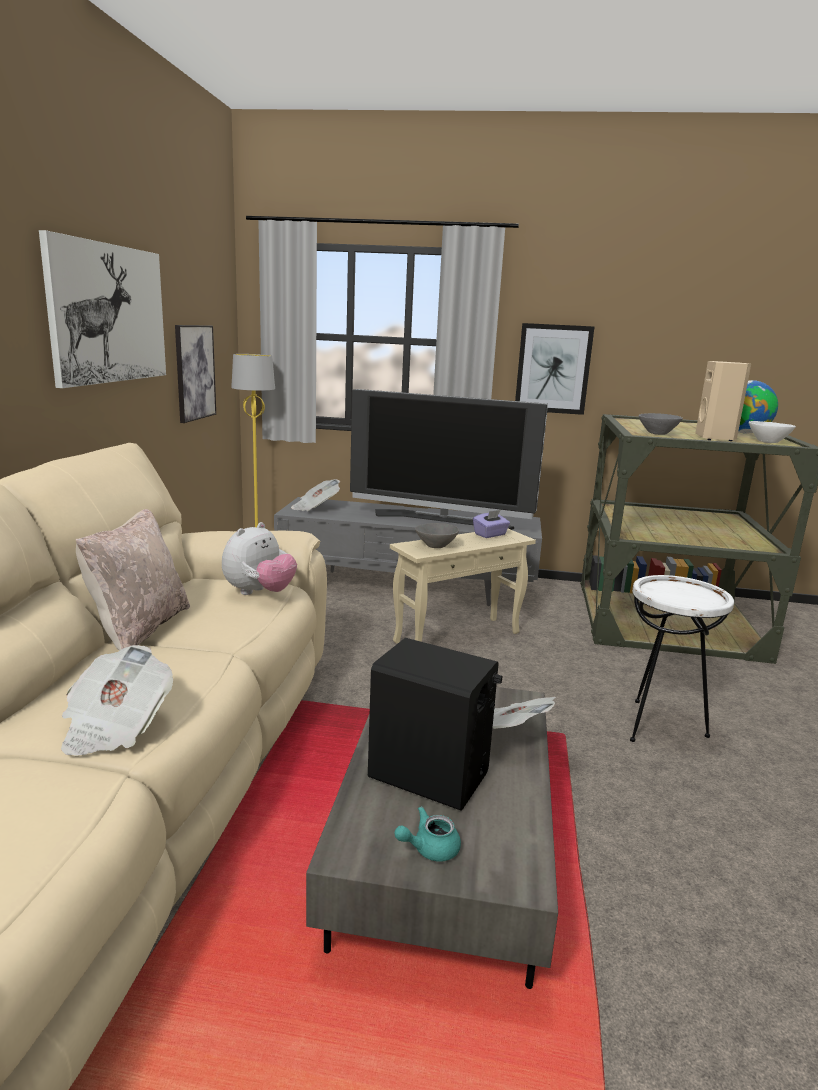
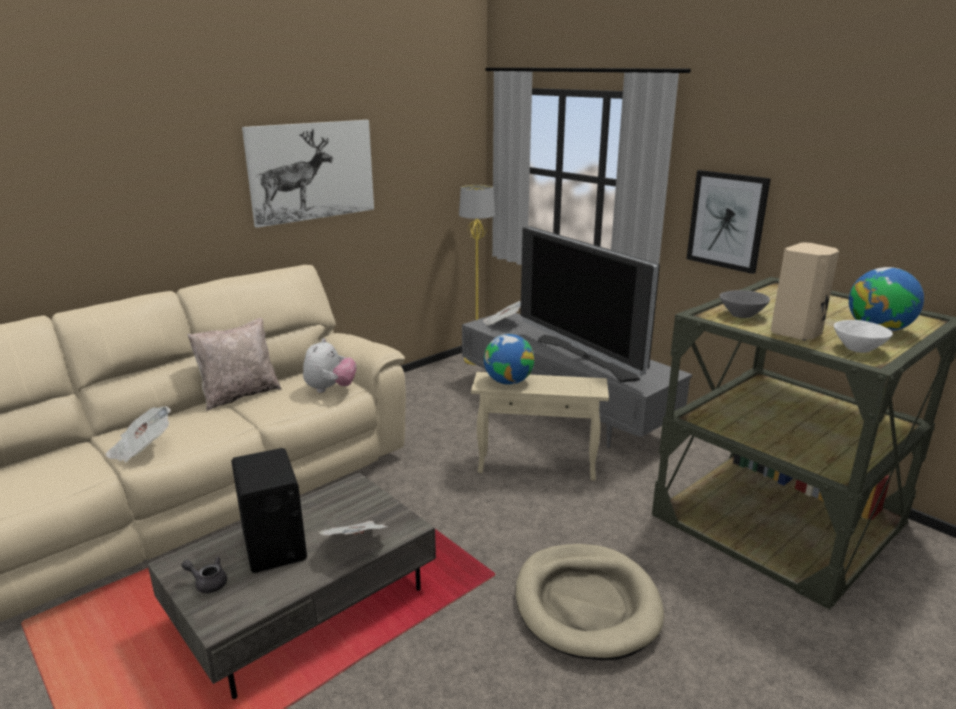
camera: 40 degrees right, 5 degrees up
picture [175,325,216,423] -> none
plush toy [222,522,297,595] -> plush toy turned 60 degrees counterclockwise [303,338,356,393]
turquoise teapot [395,806,461,861] -> grey teapot [181,557,227,593]
grey bowl [415,523,459,548] -> globe [484,334,534,385]
purple tissue box [473,510,510,538] -> none
white side table [630,575,734,742] -> beige dog bed [515,544,664,660]

